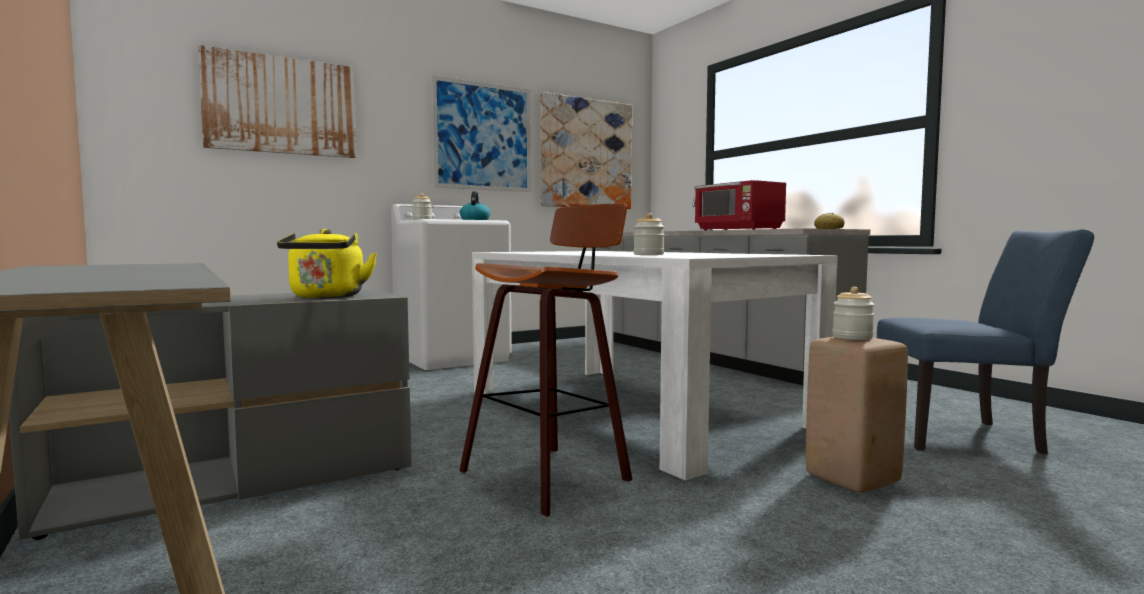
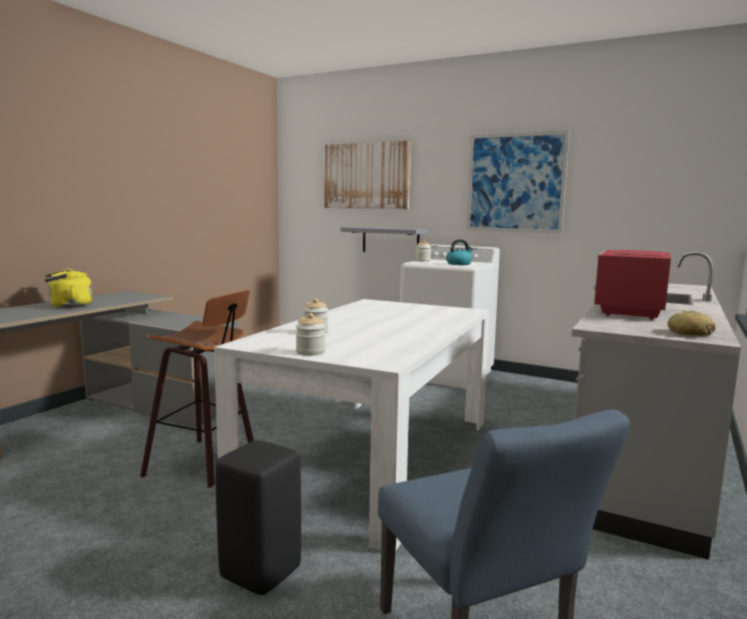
camera: 60 degrees right, 5 degrees up
yellow kettle [277,229,377,298] -> yellow kettle moved to [44,269,92,308]
picture [540,92,632,209] -> none
beige stool [806,337,908,492] -> black stool [215,440,301,595]
jar [833,287,875,340] -> jar moved to [296,313,326,356]
none -> grey shelf [341,227,429,252]

